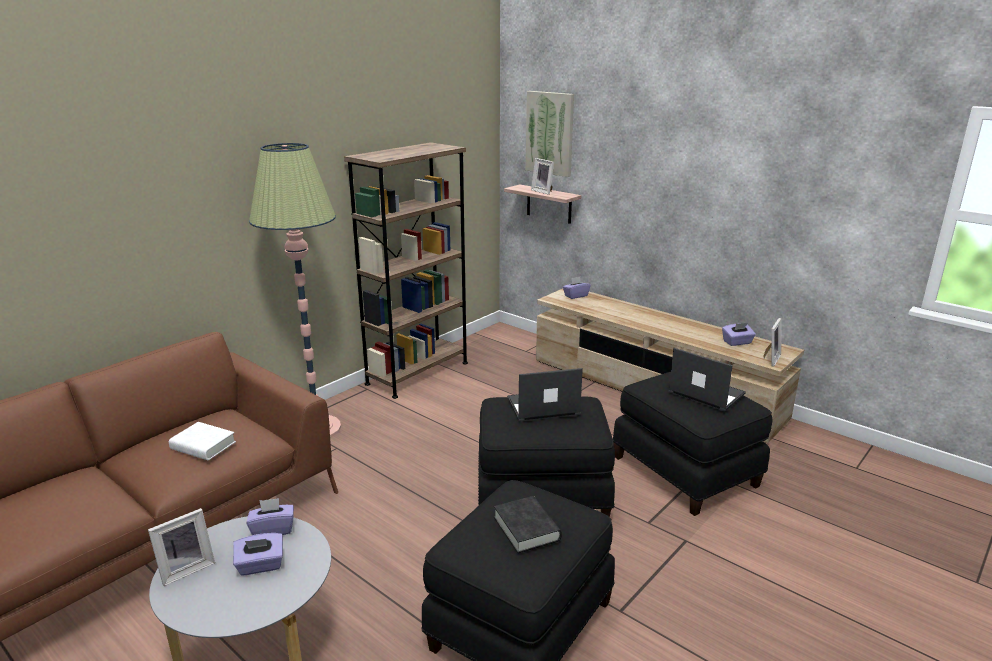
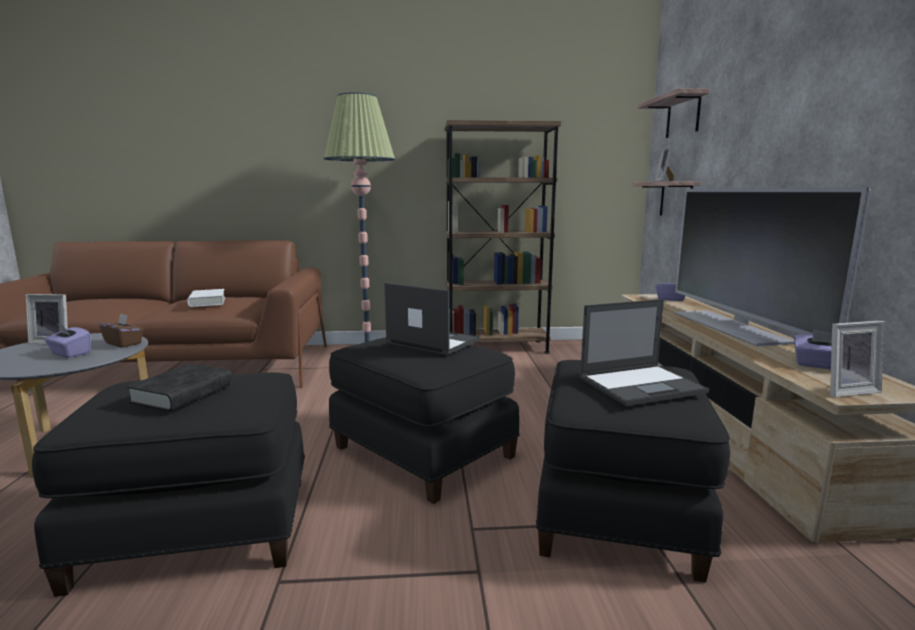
camera: 45 degrees right, 10 degrees down
purple tissue box [246,498,294,535] -> brown tissue box [99,313,144,348]
picture [526,91,574,177] -> shelf [637,88,710,138]
laptop [668,348,746,412] -> laptop turned 75 degrees clockwise [579,299,709,406]
none -> television [675,187,871,346]

